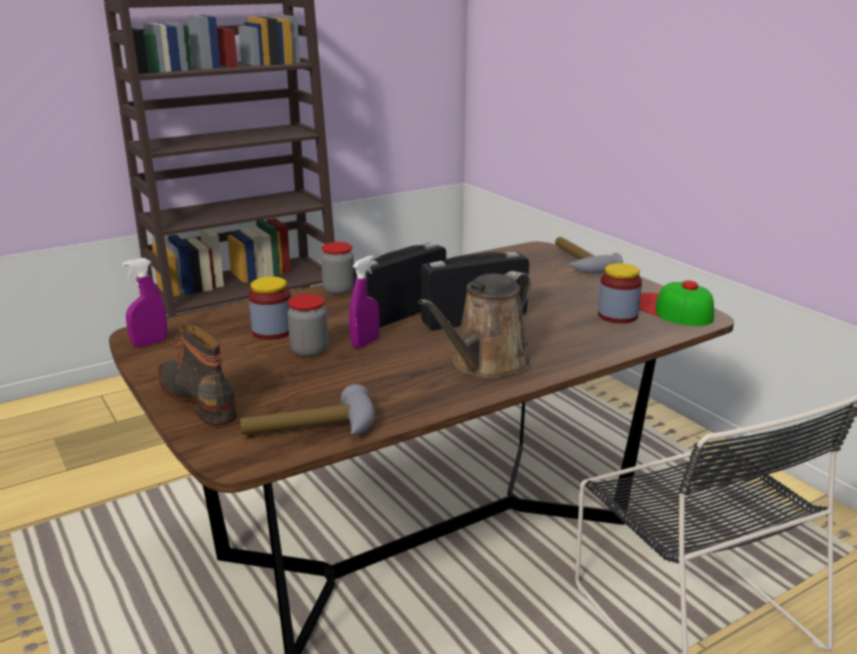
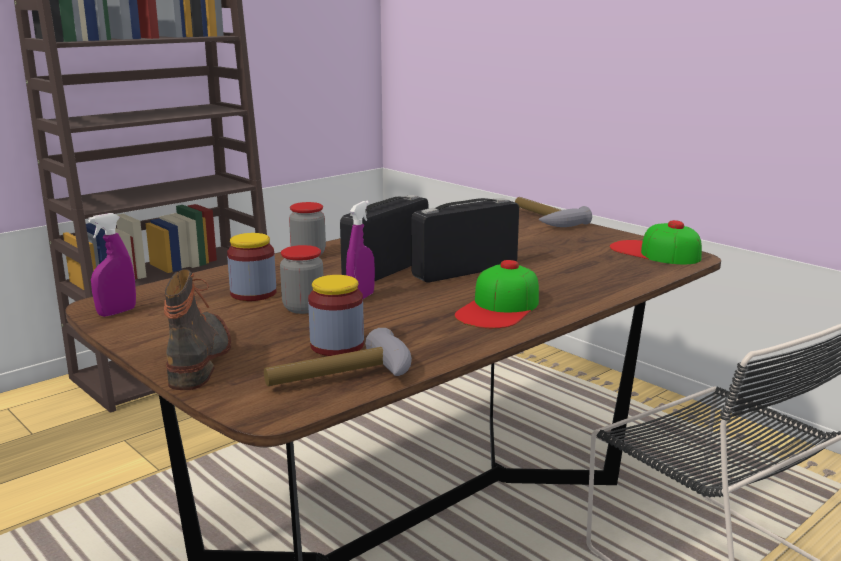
camera: 10 degrees left, 5 degrees down
boot [158,324,237,426] -> boot turned 45 degrees clockwise [164,269,231,390]
brown watering can [418,271,532,379] -> cap [455,260,539,328]
jar [598,263,642,323] -> jar moved to [308,275,364,356]

